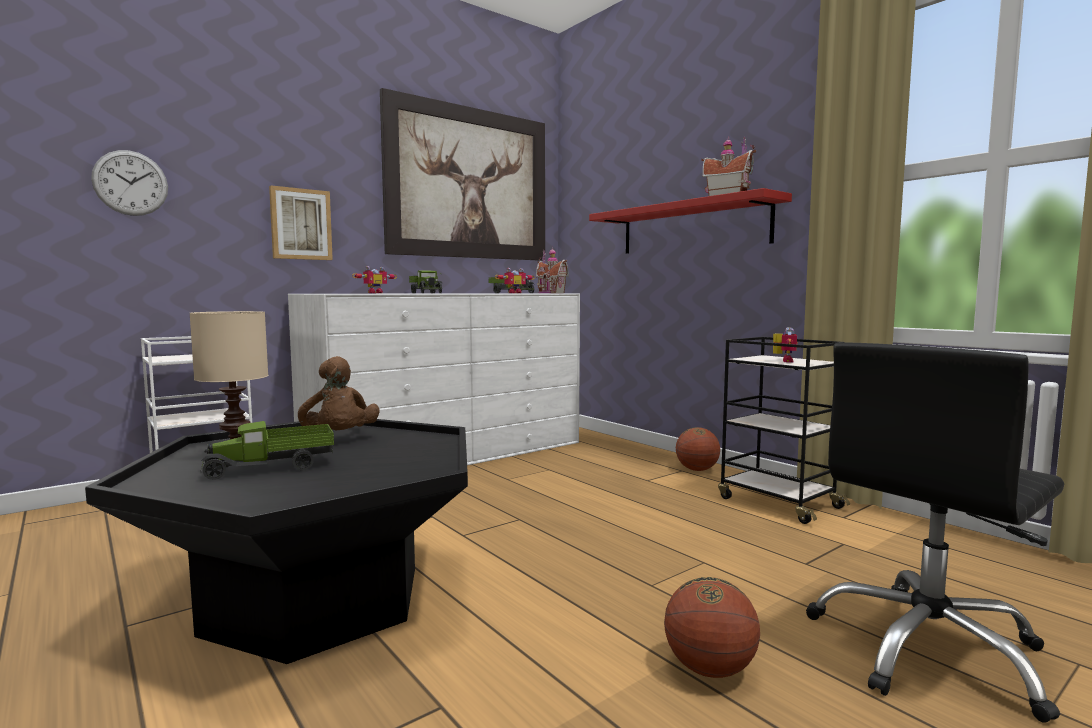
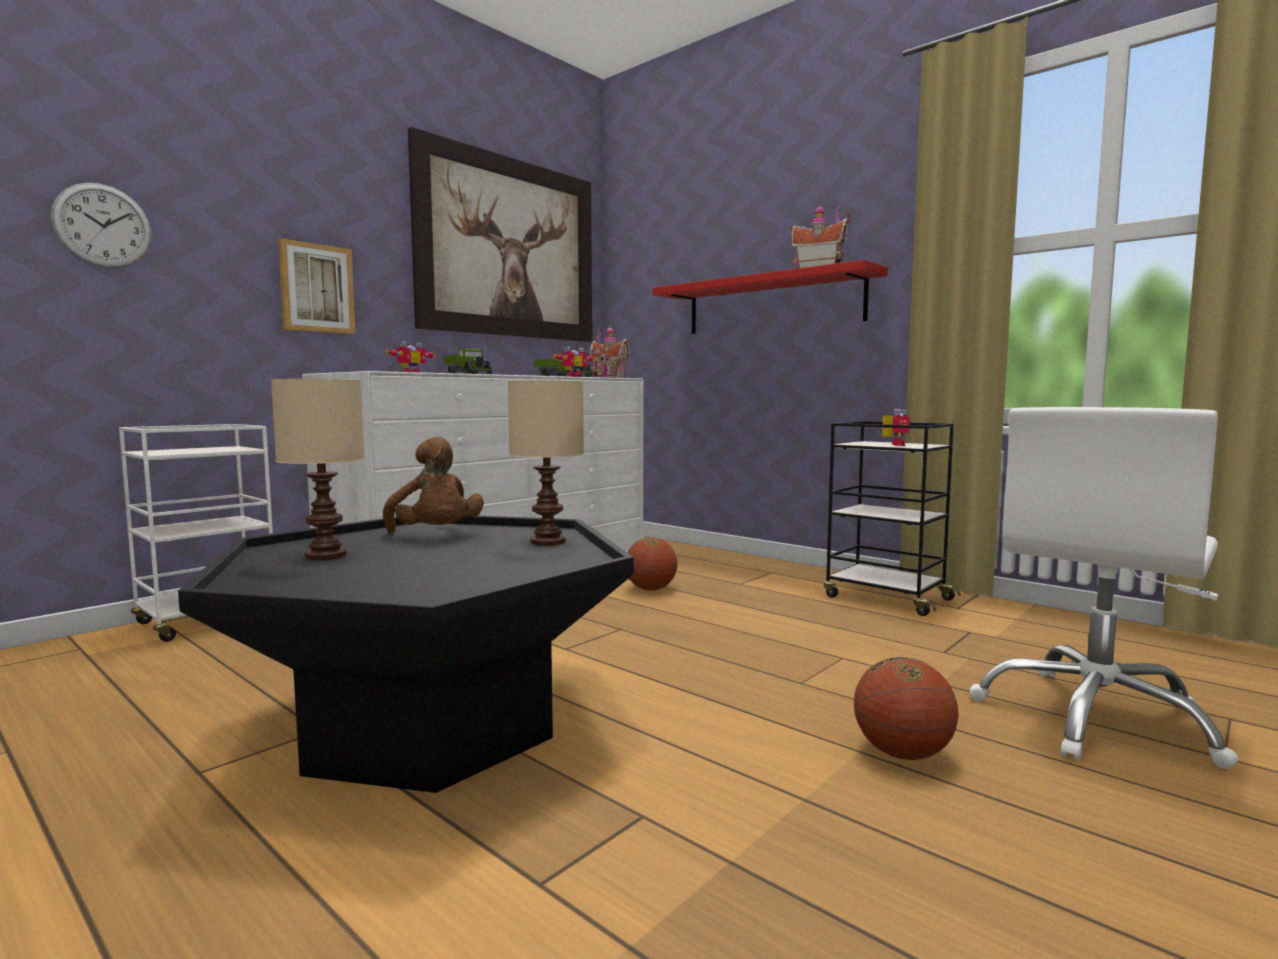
camera: 10 degrees left, 0 degrees up
toy truck [200,421,334,480] -> none
basketball [676,427,720,471] -> basketball moved to [627,537,677,590]
black office chair [806,342,1064,723] -> white office chair [970,407,1239,769]
none -> beige table lamp [508,380,584,546]

